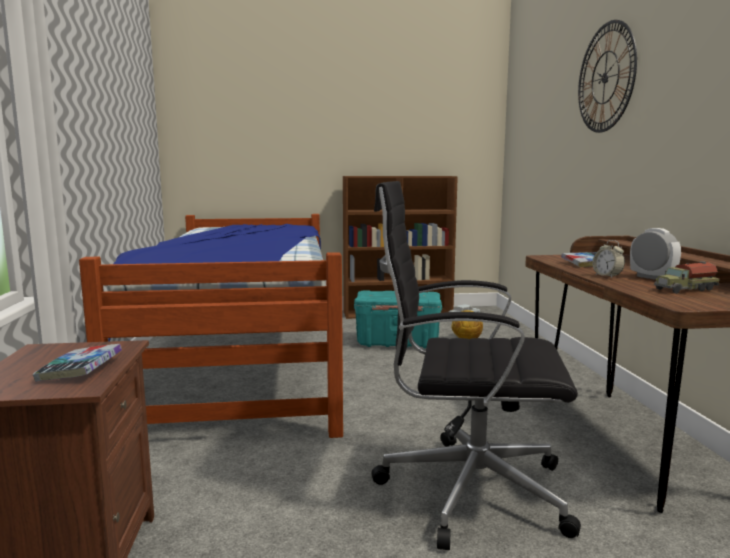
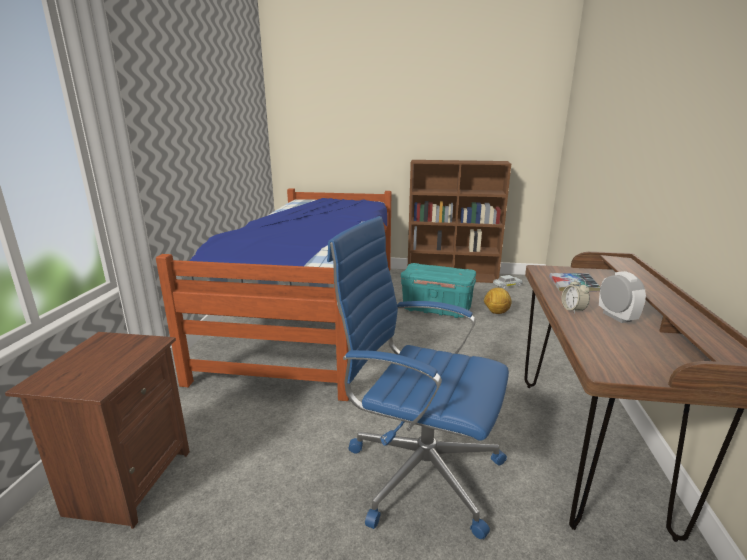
camera: 15 degrees right, 10 degrees up
book [33,344,122,382] -> none
black office chair [371,181,581,550] -> blue office chair [327,216,509,540]
wall clock [578,20,637,133] -> none
toy truck [654,261,720,294] -> none

